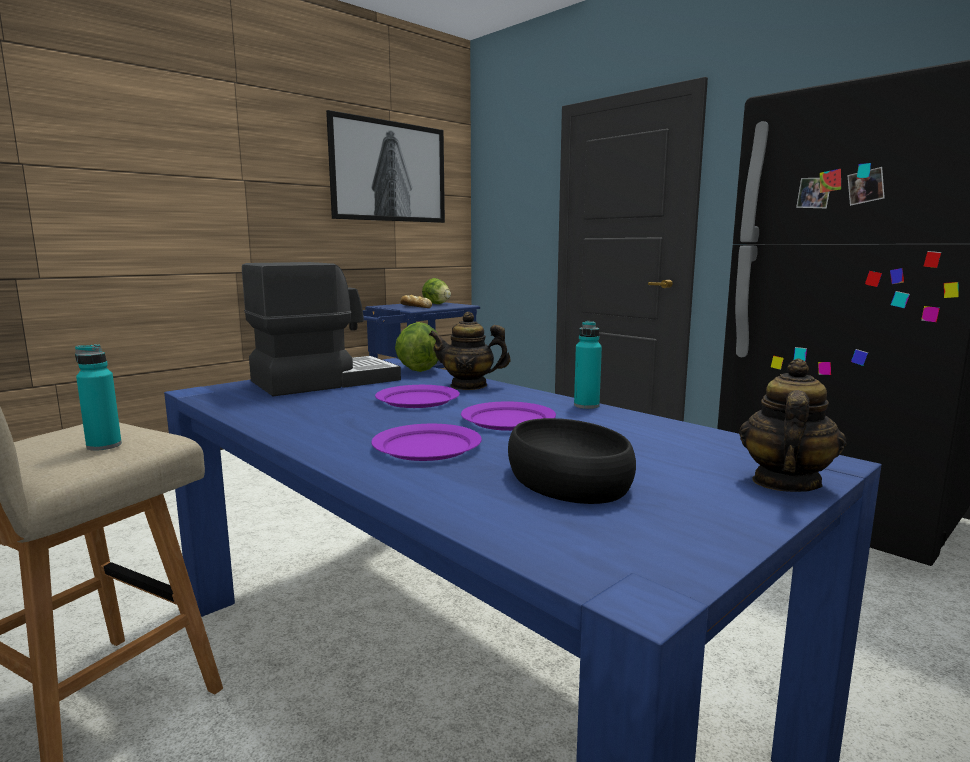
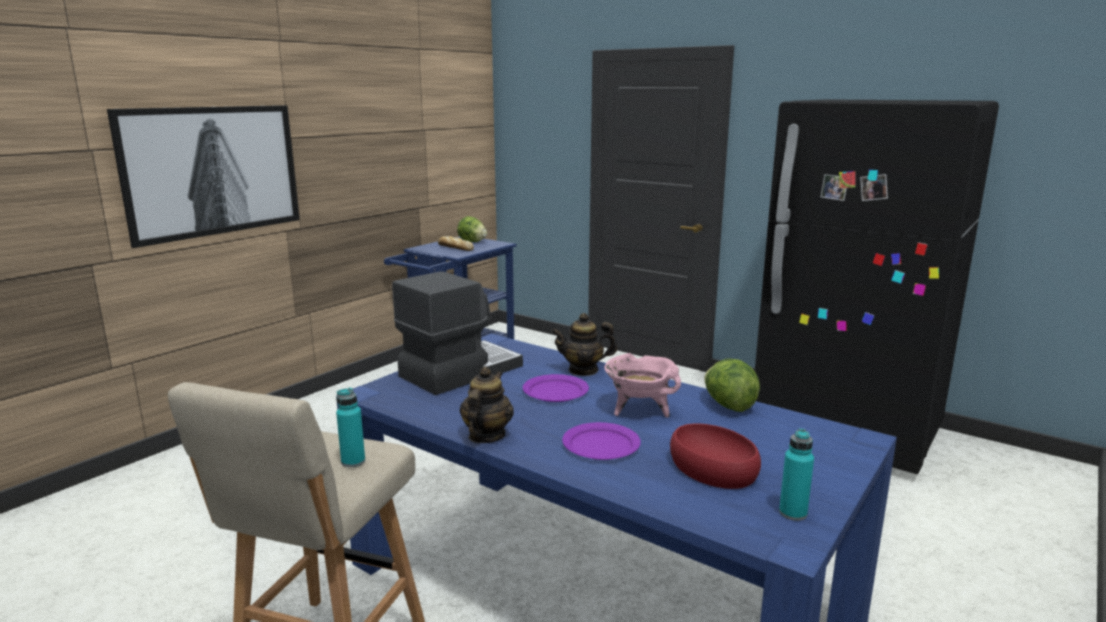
camera: 10 degrees left, 5 degrees up
picture [326,110,445,223] -> picture moved to [107,105,300,248]
lettuce [395,322,438,372] -> lettuce moved to [704,358,760,412]
purple plate [461,402,556,431] -> pink cooking pot [605,353,681,417]
black bowl [508,418,636,504] -> red bowl [670,424,761,489]
turquoise bottle [574,321,602,409] -> turquoise bottle moved to [779,429,814,521]
teapot [739,359,846,492] -> teapot moved to [460,366,514,443]

